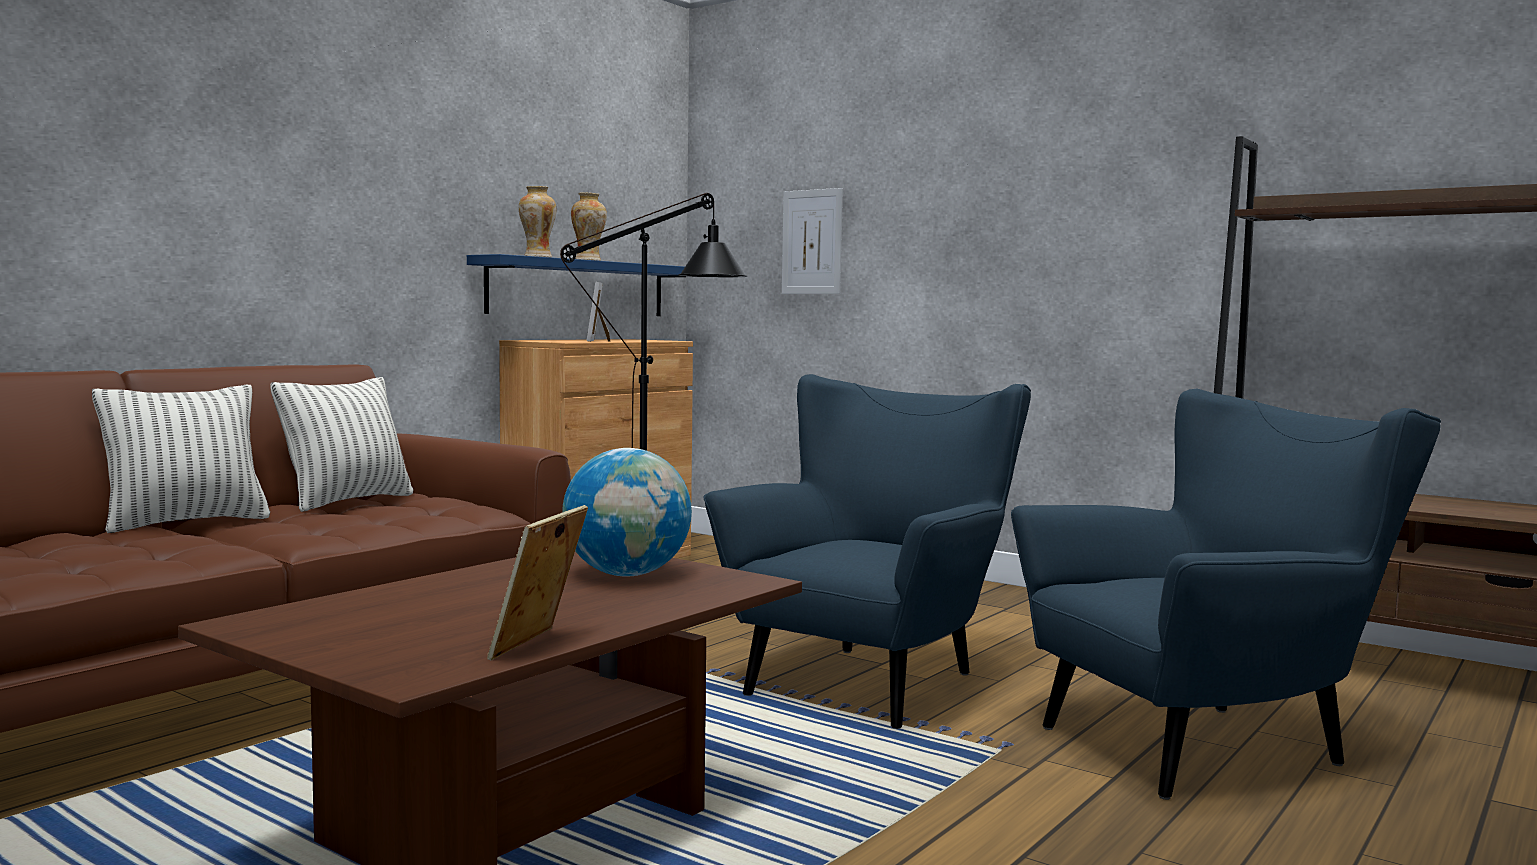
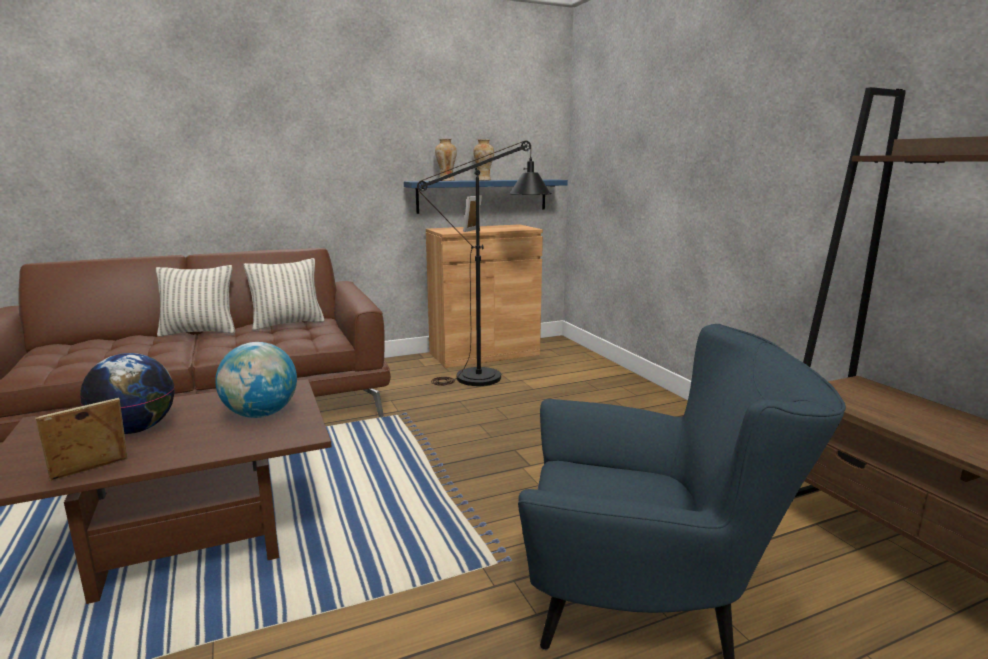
camera: 30 degrees right, 10 degrees up
blue armchair [703,374,1031,729] -> none
picture [782,188,843,294] -> none
none -> globe [80,353,174,434]

